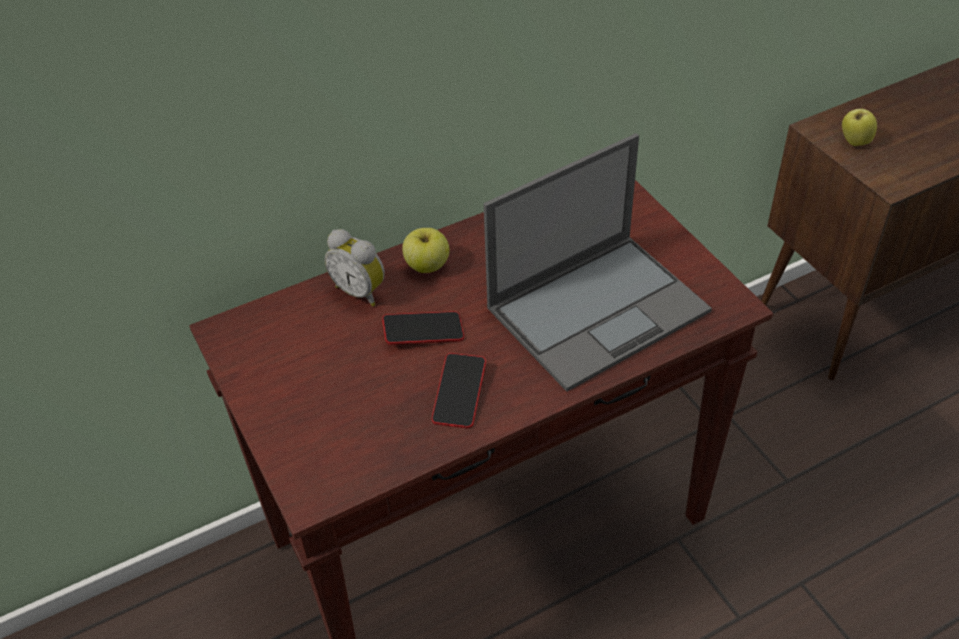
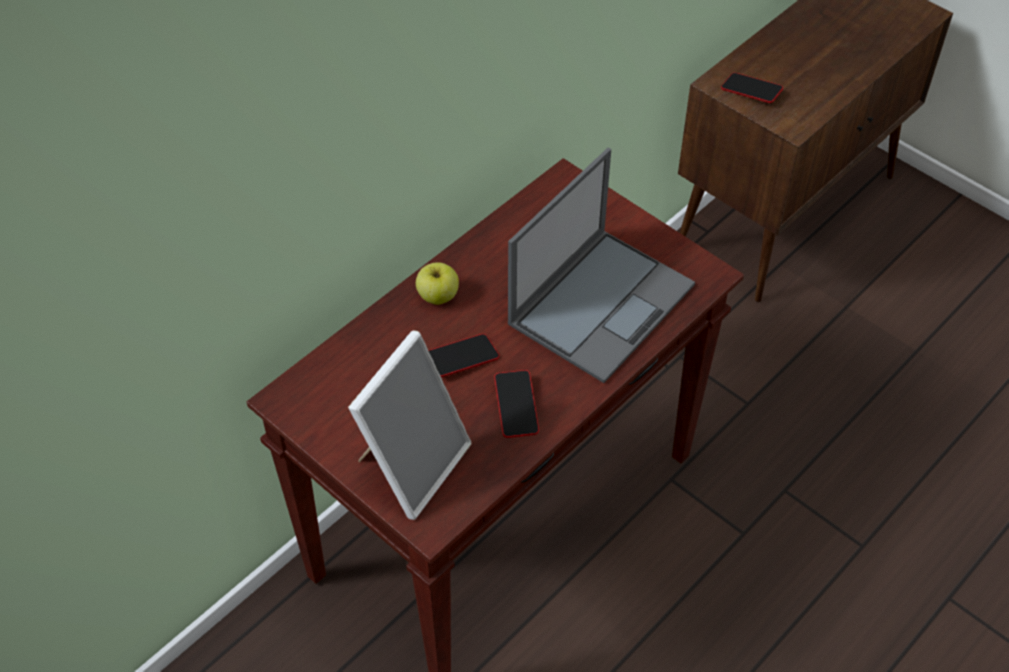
camera: 20 degrees left, 5 degrees up
alarm clock [324,229,385,306] -> none
apple [842,106,877,146] -> phone [721,73,783,103]
none -> picture frame [348,330,472,520]

